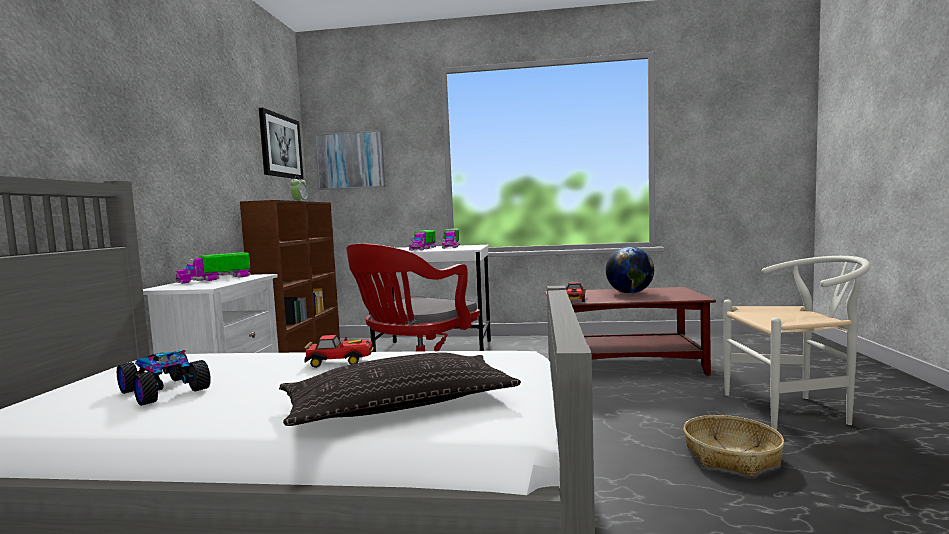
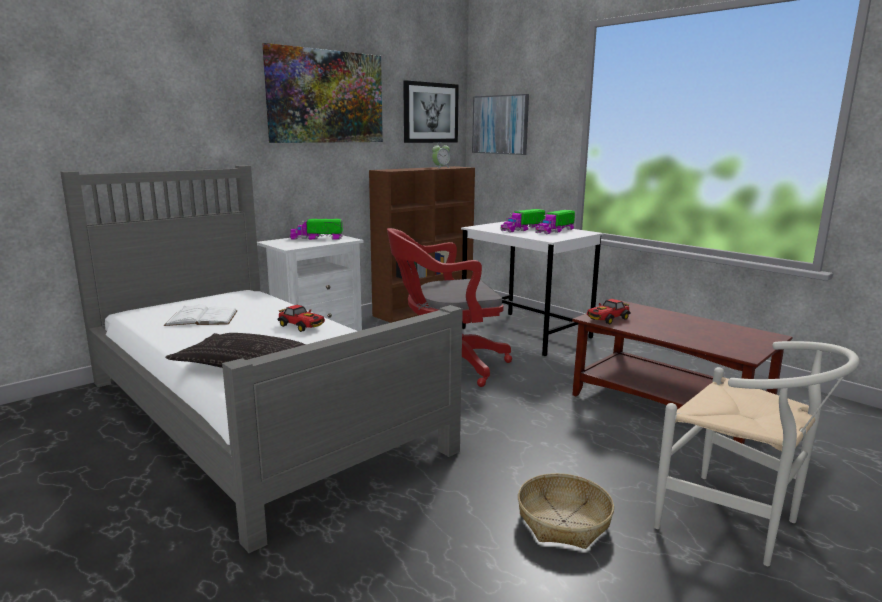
camera: 40 degrees right, 10 degrees up
toy car [117,350,211,406] -> white book [164,305,238,326]
globe [606,247,654,294] -> none
none -> picture [262,43,383,143]

